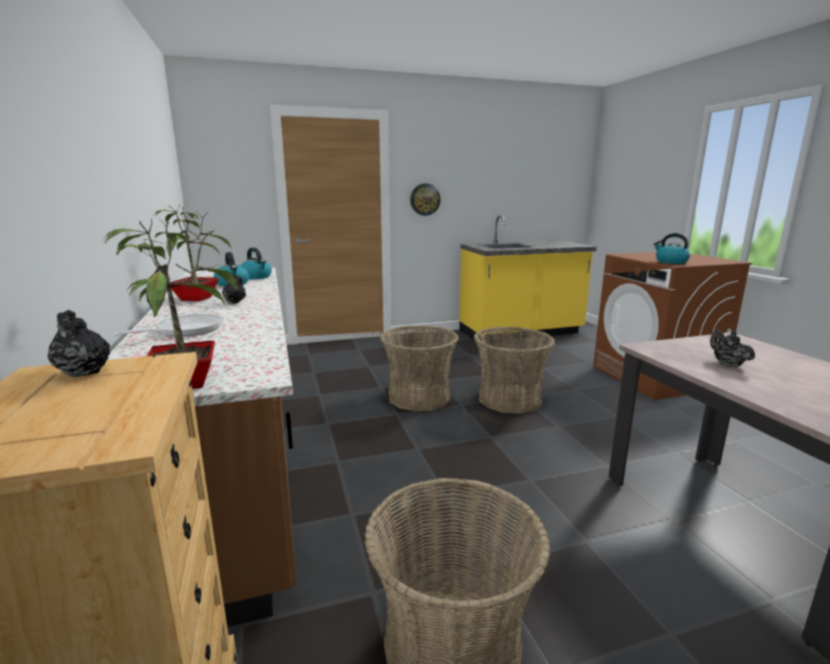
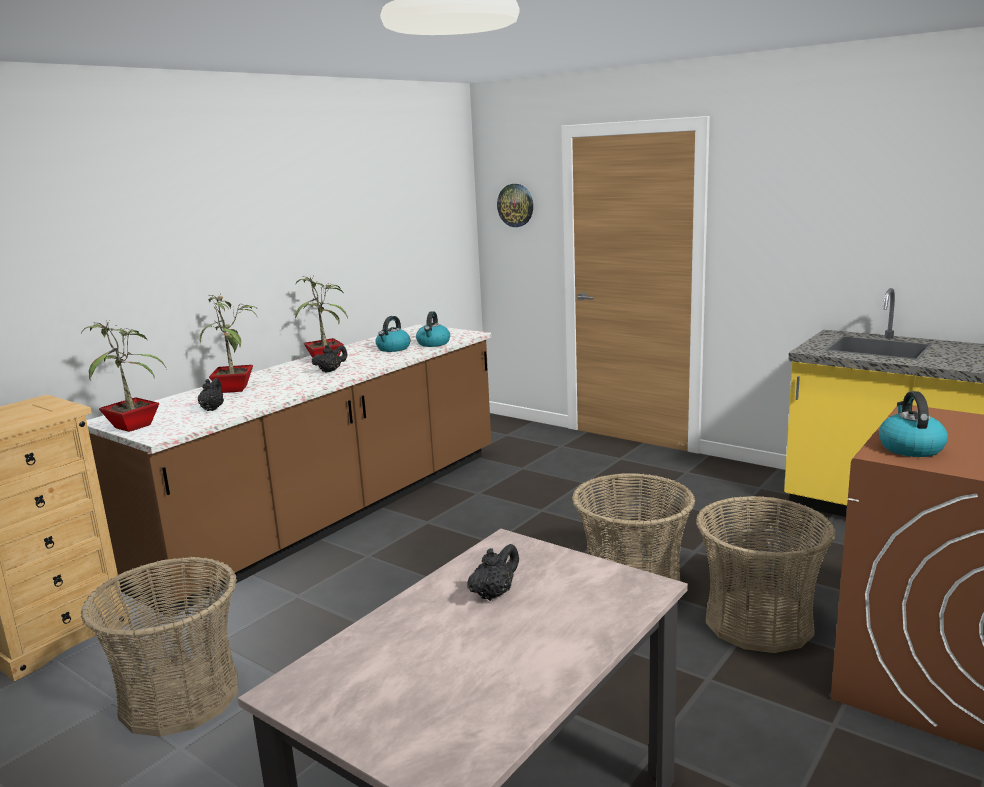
camera: 55 degrees right, 0 degrees up
black teapot [48,310,110,377] -> black teapot moved to [198,378,224,411]
frying pan [112,314,224,337] -> potted plant [200,295,259,393]
basket [380,325,459,411] -> basket moved to [696,496,836,653]
wall clock [410,183,440,216] -> wall clock moved to [497,184,533,227]

